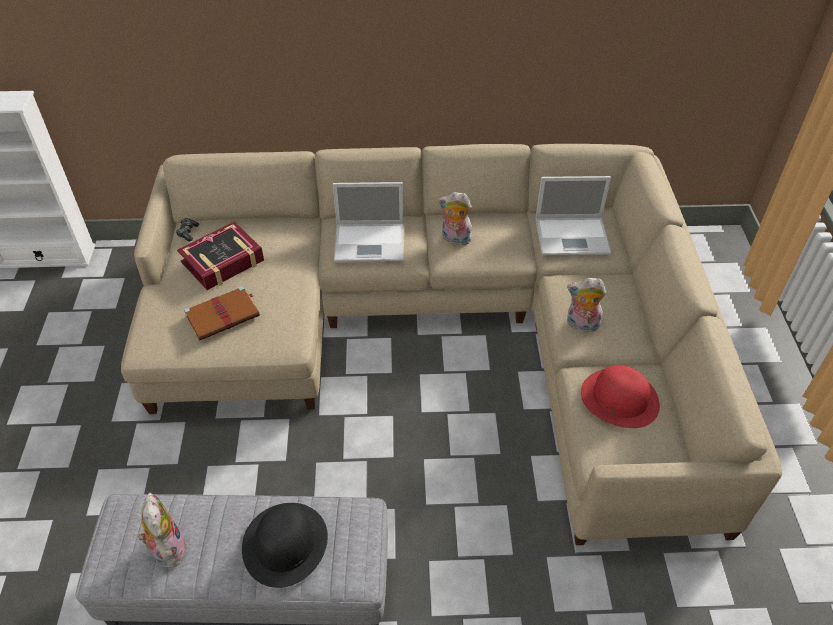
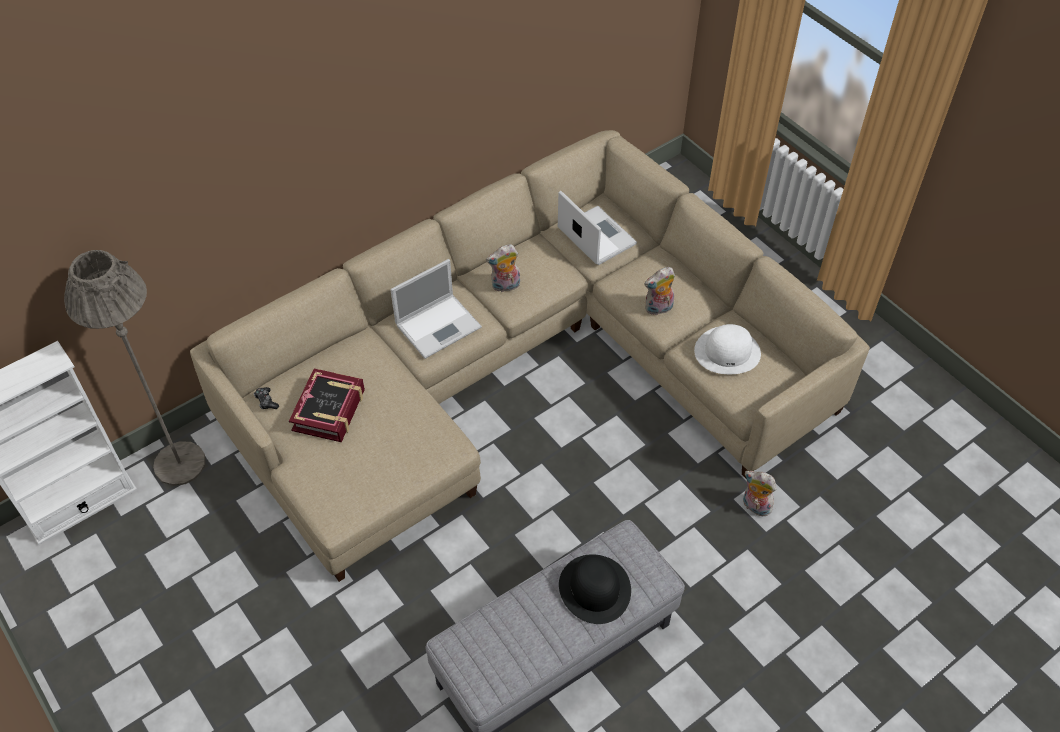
camera: 35 degrees left, 5 degrees up
plush toy [138,493,188,568] -> plush toy moved to [743,471,776,516]
brown book [184,286,260,340] -> none
laptop [536,176,611,255] -> laptop turned 90 degrees counterclockwise [558,191,637,265]
red hat [581,365,660,428] -> white hat [694,324,761,374]
none -> grey floor lamp [64,250,206,486]

